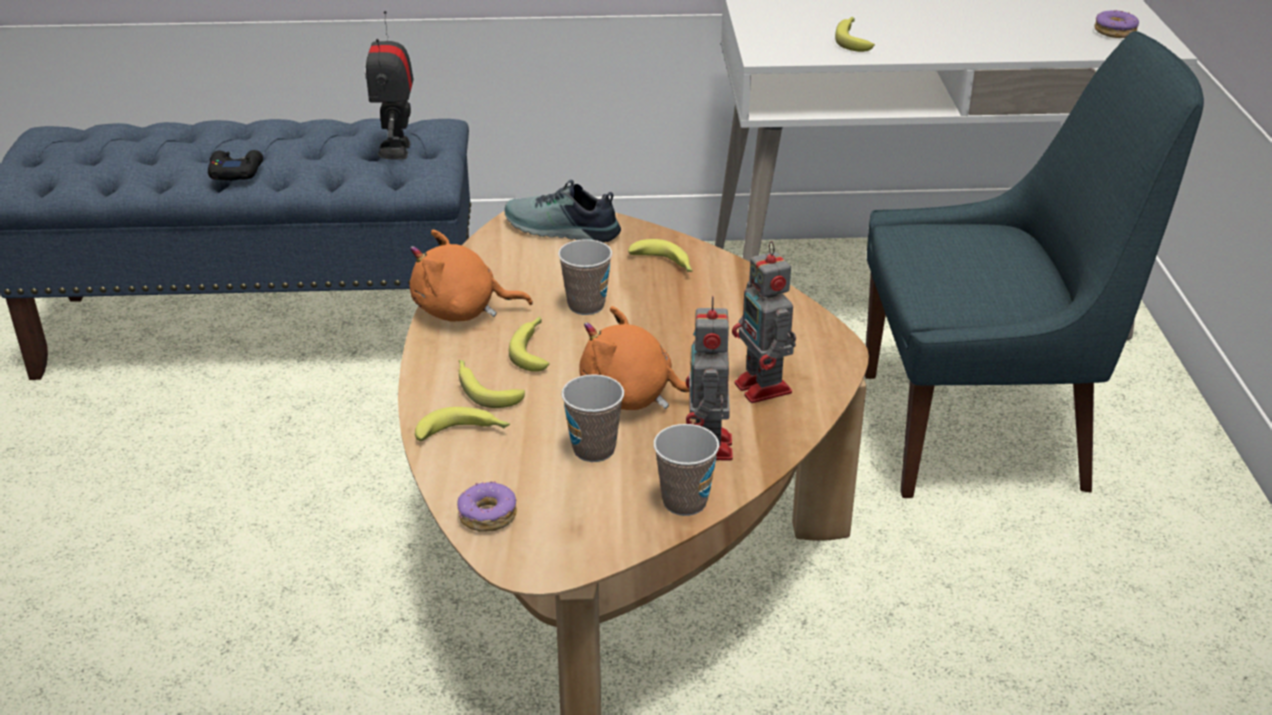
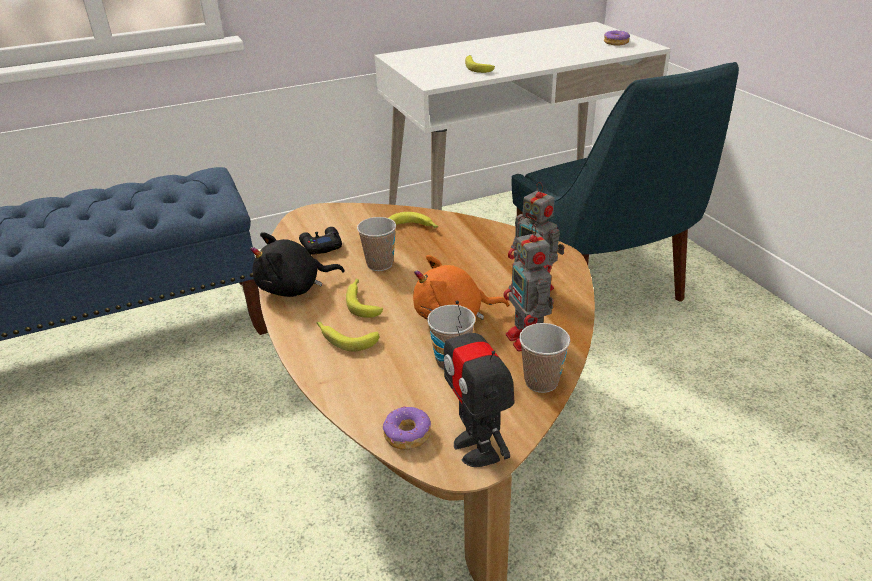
camera: 20 degrees left, 0 degrees up
black game controller [208,150,263,181] -> black game controller moved to [299,227,342,255]
toy robot [365,11,414,160] -> toy robot moved to [444,300,515,467]
orange plush toy [410,230,533,322] -> black plush toy [250,232,345,297]
banana [415,407,510,441] -> none
shoe [505,180,621,243] -> none
blue chair [865,31,1204,498] -> blue chair turned 90 degrees clockwise [512,62,739,302]

